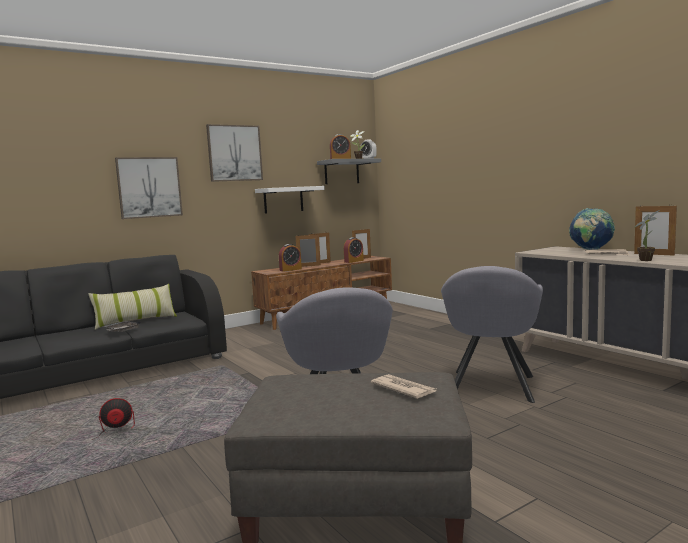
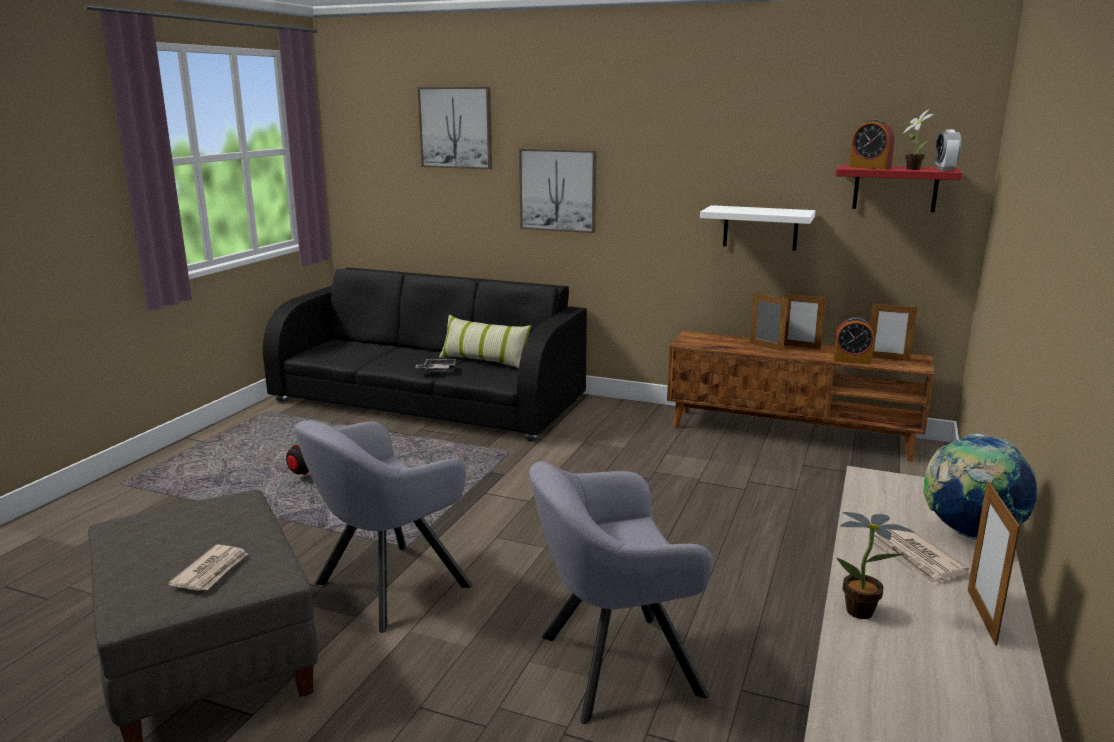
camera: 55 degrees right, 10 degrees up
picture [206,124,263,182] -> picture moved to [418,87,492,169]
alarm clock [279,244,302,272] -> none
grey shelf [317,159,381,184] -> red shelf [836,165,962,212]

